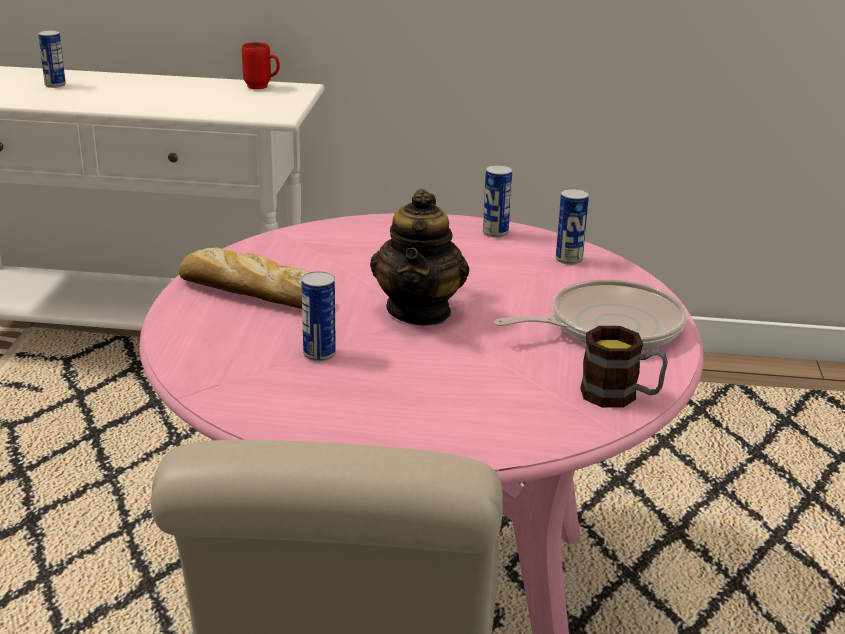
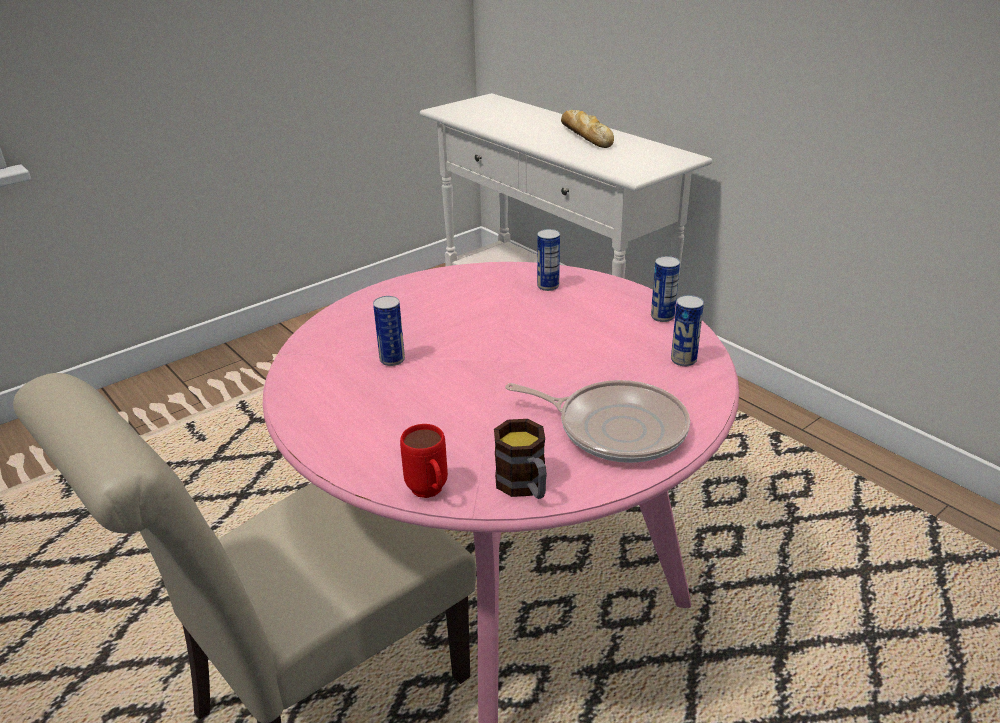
camera: 45 degrees right, 5 degrees up
can [38,30,66,88] -> can moved to [537,229,560,291]
bread [179,247,310,309] -> bread moved to [561,110,614,148]
red mug [242,42,280,89] -> red mug moved to [400,424,448,498]
teapot [370,189,469,326] -> none

